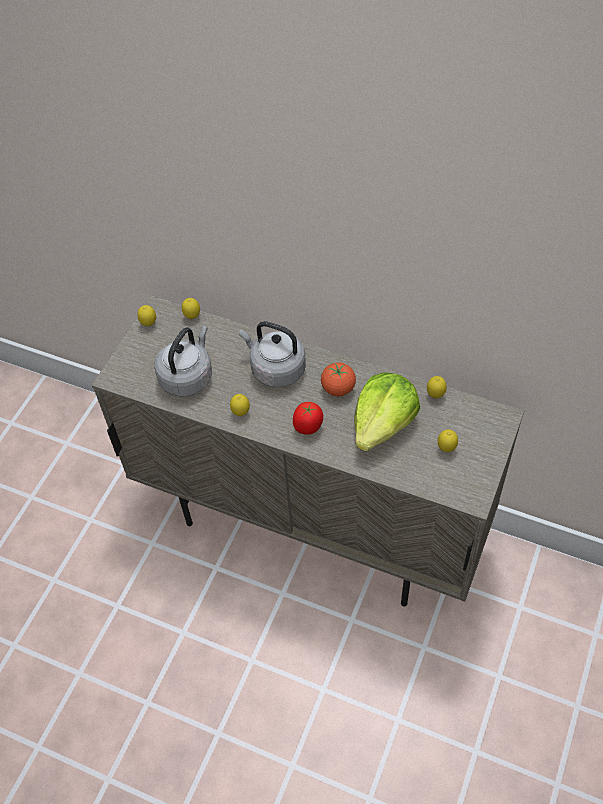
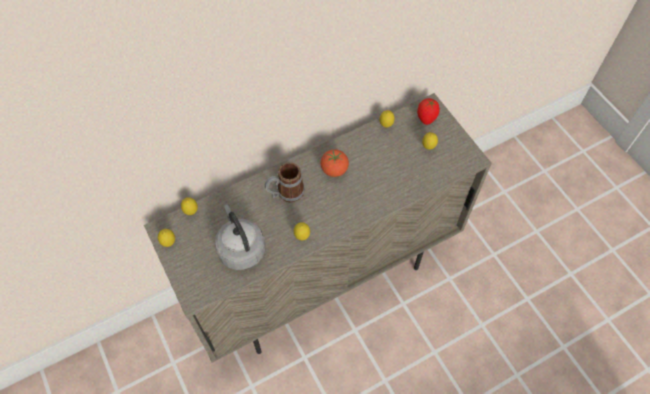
camera: 55 degrees left, 5 degrees up
grey kettle [239,321,306,387] -> mug [265,162,305,202]
tomato [293,402,323,435] -> tomato moved to [417,98,439,125]
lettuce [354,373,420,451] -> none

